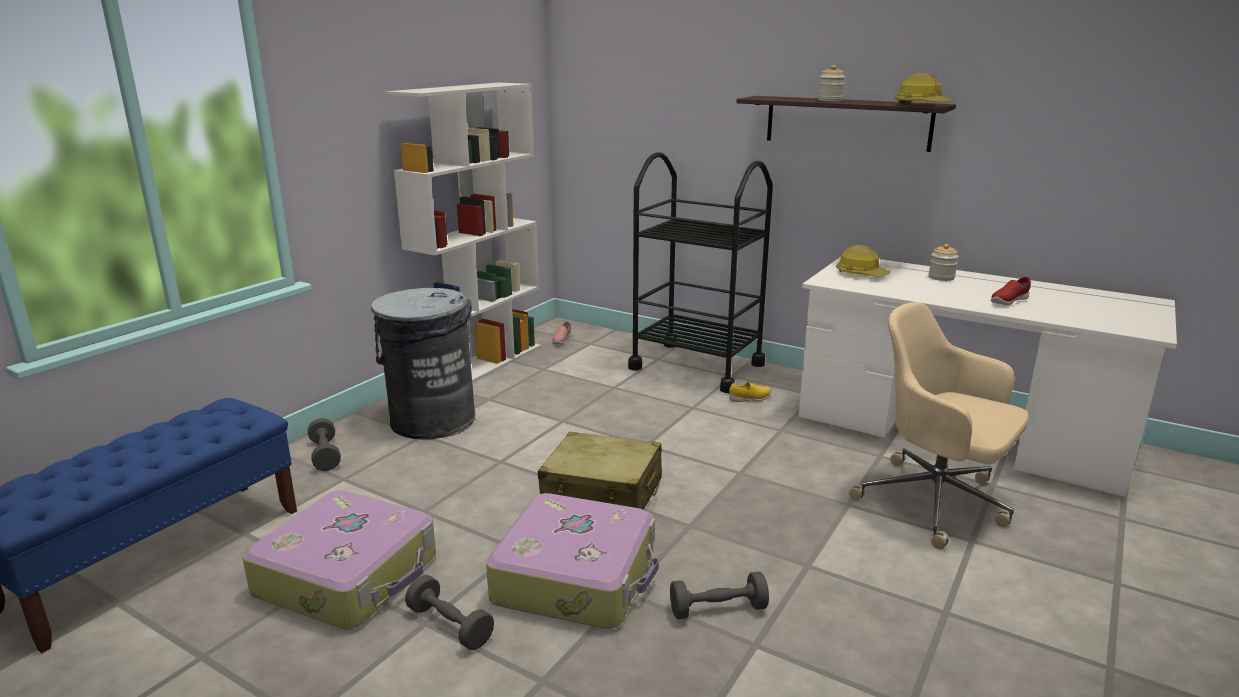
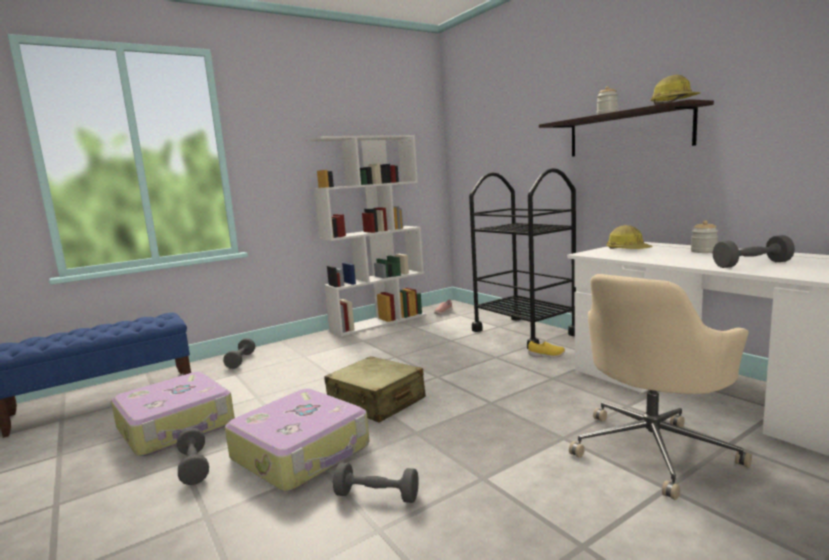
camera: 25 degrees right, 10 degrees down
grey trash can [371,288,475,440] -> none
beige office chair [849,302,1029,549] -> beige office chair turned 105 degrees counterclockwise [569,274,752,500]
red shoe [991,276,1031,305] -> grey dumbbell [713,235,795,268]

